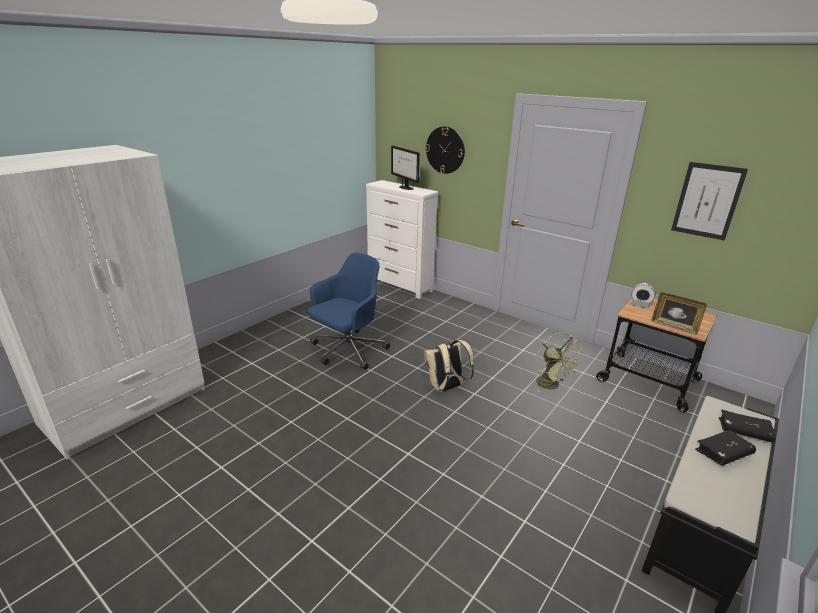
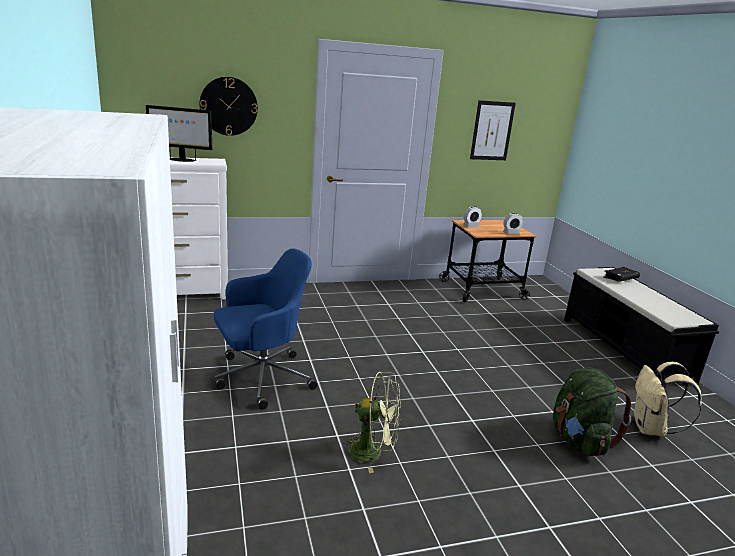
camera: 55 degrees left, 5 degrees down
blue office chair [307,253,390,370] -> blue office chair turned 75 degrees clockwise [214,248,318,409]
beige backpack [424,340,474,392] -> beige backpack moved to [634,362,702,437]
green fan [536,333,583,393] -> green fan moved to [341,372,401,473]
picture frame [652,292,707,335] -> alarm clock [503,213,523,234]
black book [695,430,756,466] -> none
none -> green backpack [553,368,631,456]

